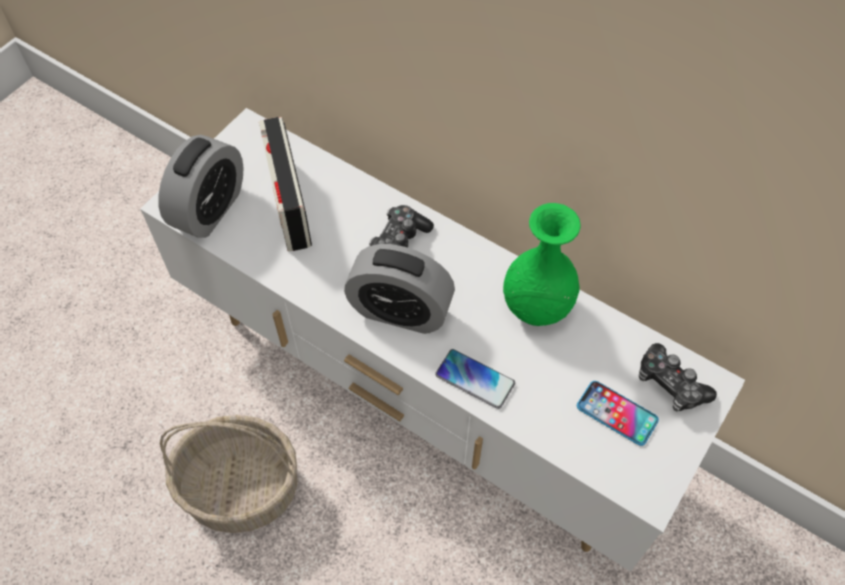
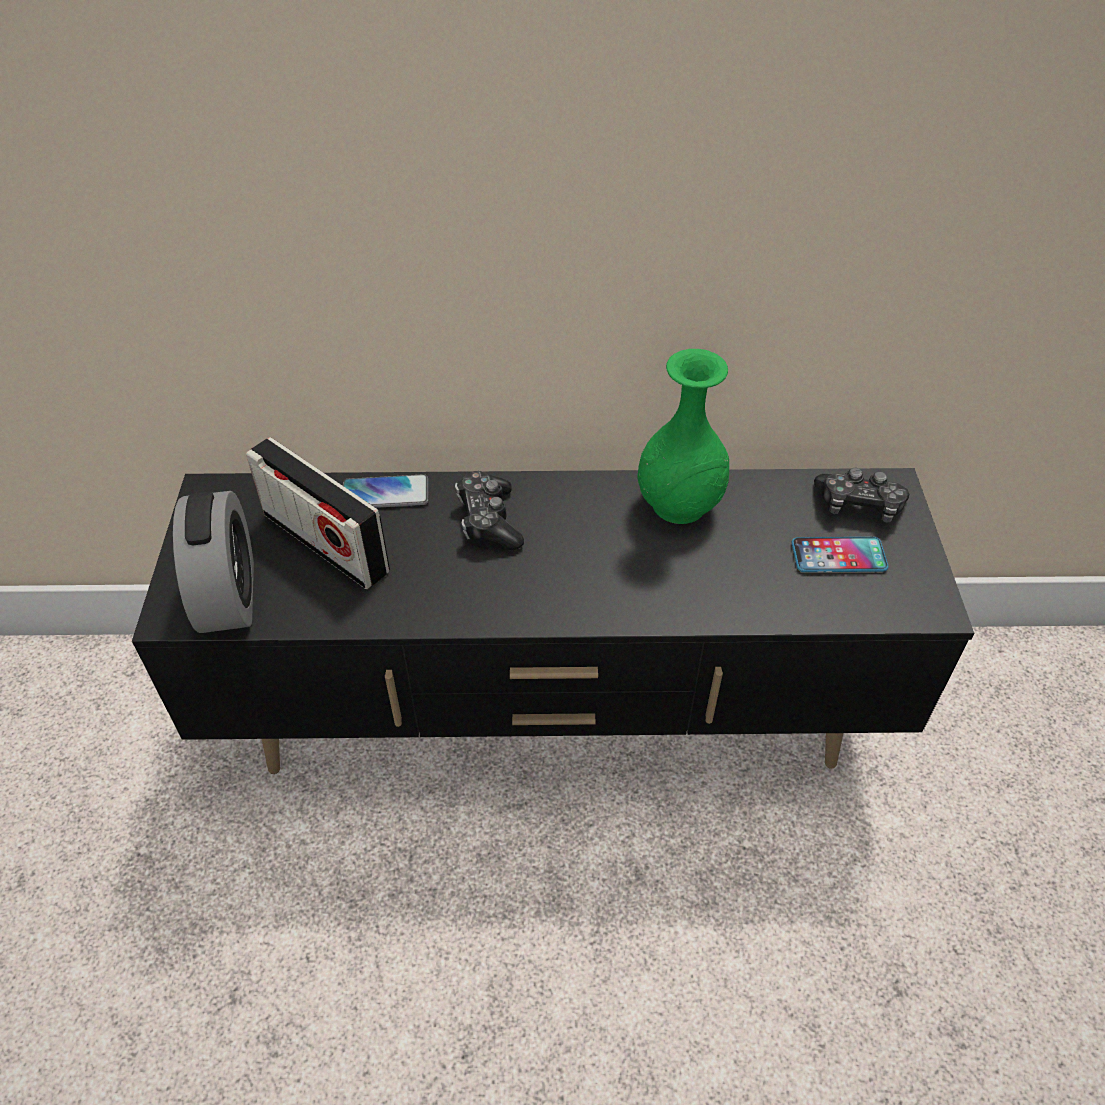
camera: 35 degrees left, 10 degrees down
white tv stand [140,108,745,572] -> black tv stand [132,468,974,774]
basket [160,415,298,533] -> none
alarm clock [344,244,455,334] -> none
phone [435,349,515,409] -> phone moved to [343,474,428,508]

